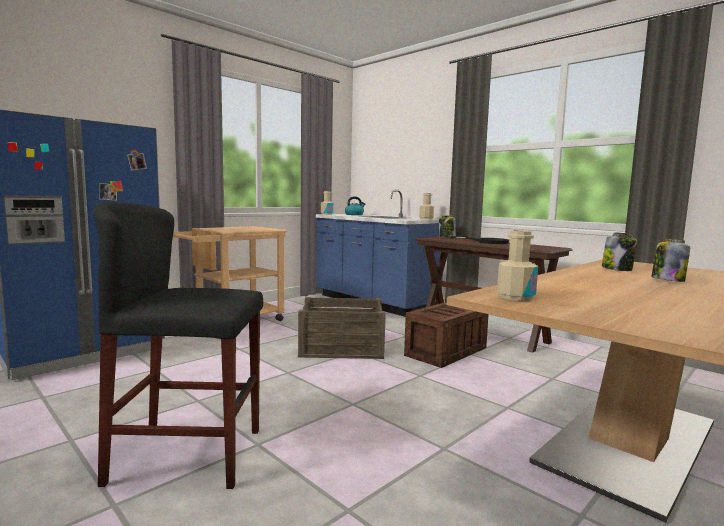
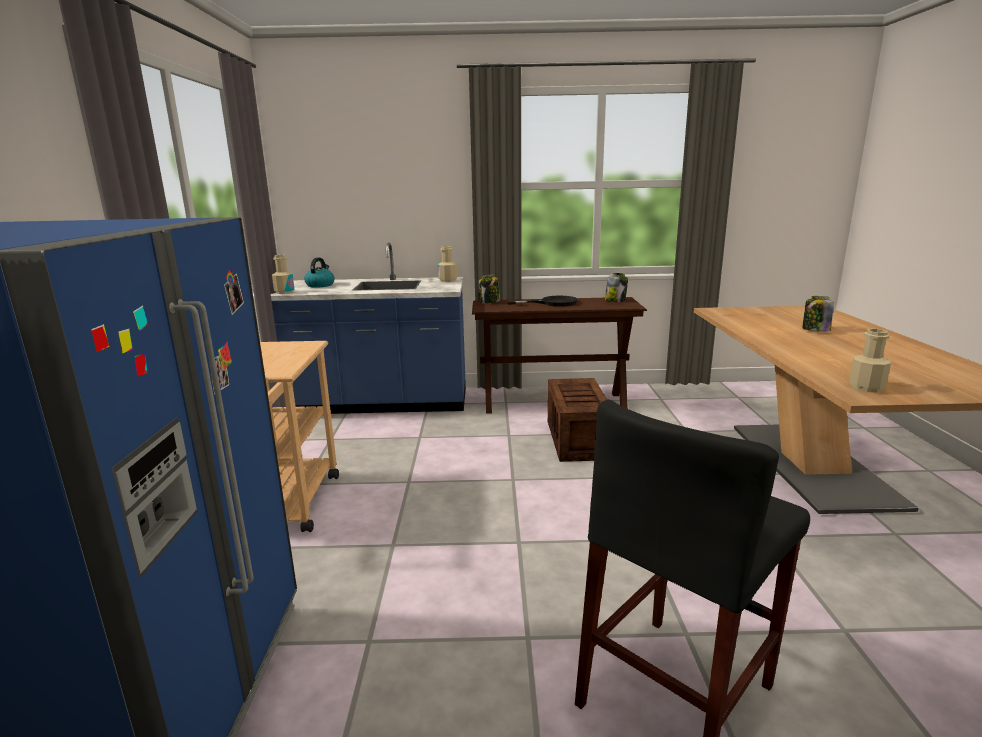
camera: 45 degrees left, 10 degrees up
crate [298,297,386,359] -> none
jar [602,232,637,271] -> jar moved to [605,273,628,302]

